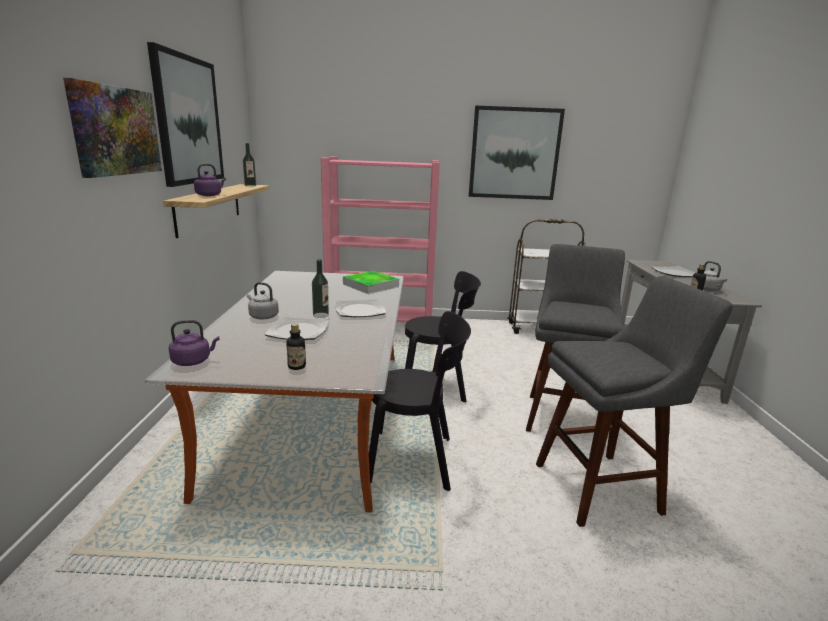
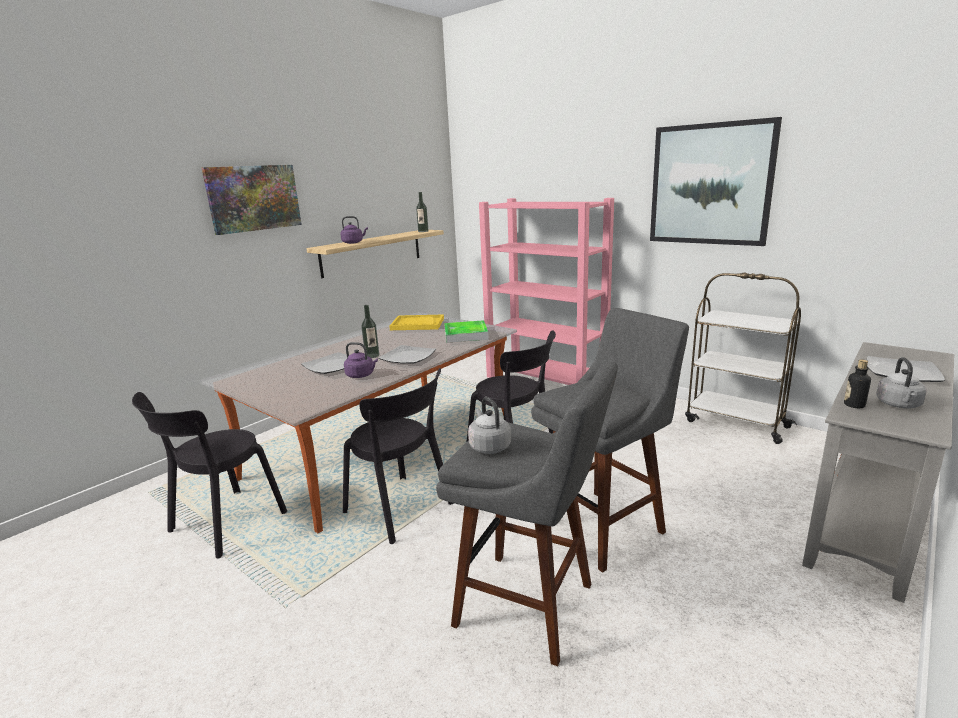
camera: 40 degrees right, 0 degrees up
picture [147,42,224,187] -> none
purple kettle [169,320,220,366] -> purple kettle moved to [344,342,378,378]
grey kettle [247,282,279,319] -> grey kettle moved to [468,397,511,454]
bottle [286,323,306,370] -> none
none -> black chair [132,392,287,559]
none -> yellow tray [389,314,444,330]

